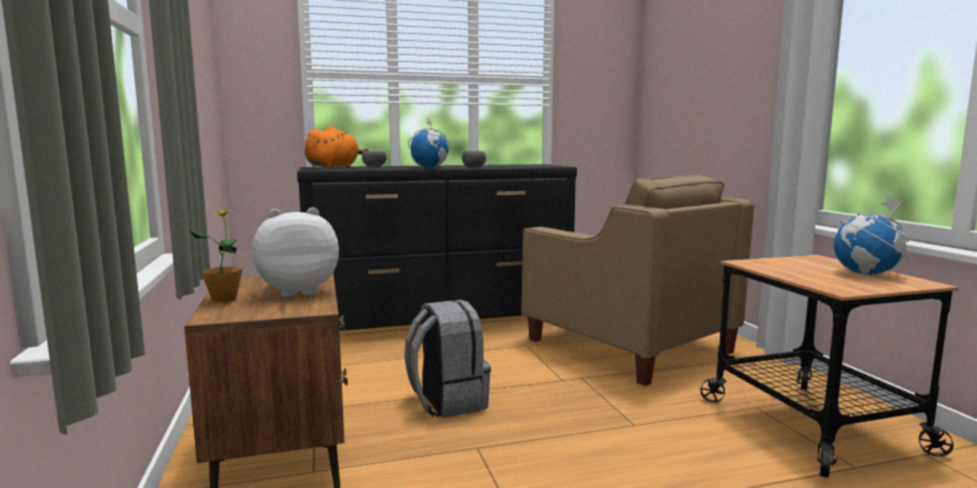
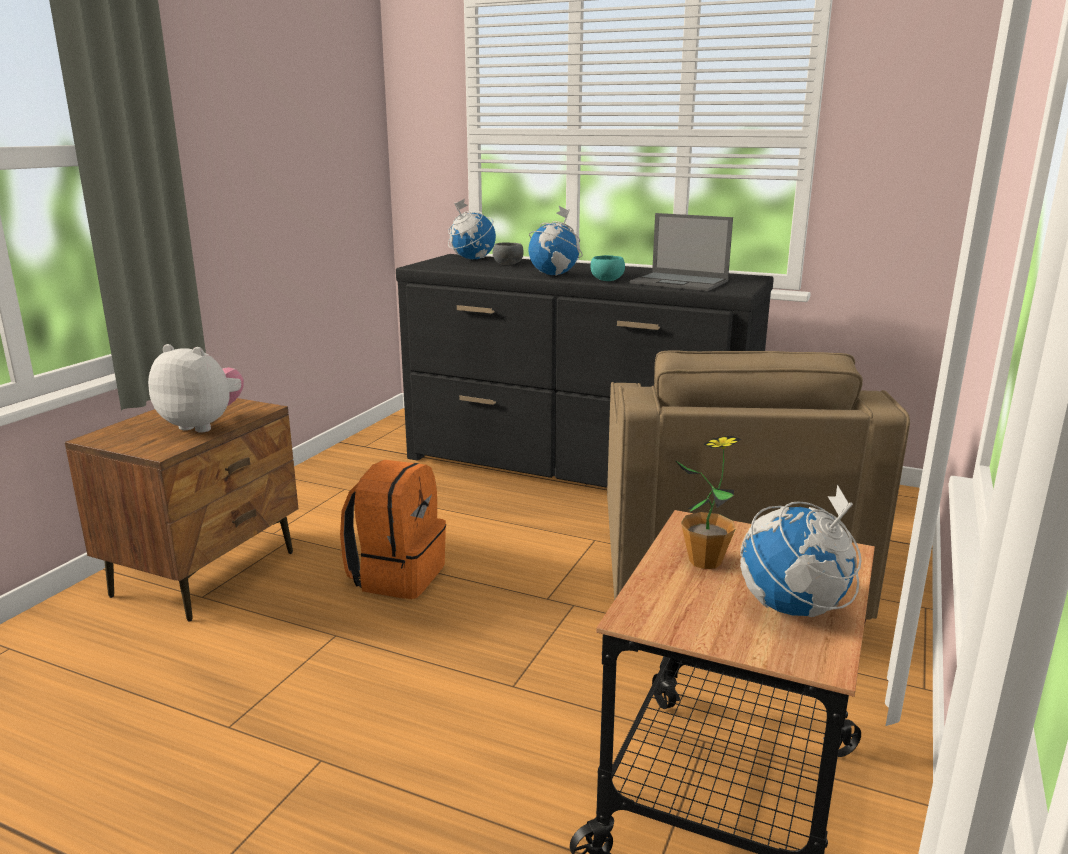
camera: 40 degrees right, 10 degrees up
potted plant [188,208,242,302] -> potted plant moved to [675,435,741,569]
orange plush toy [305,126,369,168] -> globe [448,199,496,259]
grey backpack [404,300,491,418] -> orange backpack [340,460,446,599]
grey bowl [462,151,486,168] -> turquoise bowl [591,255,625,281]
none -> laptop [630,213,733,291]

